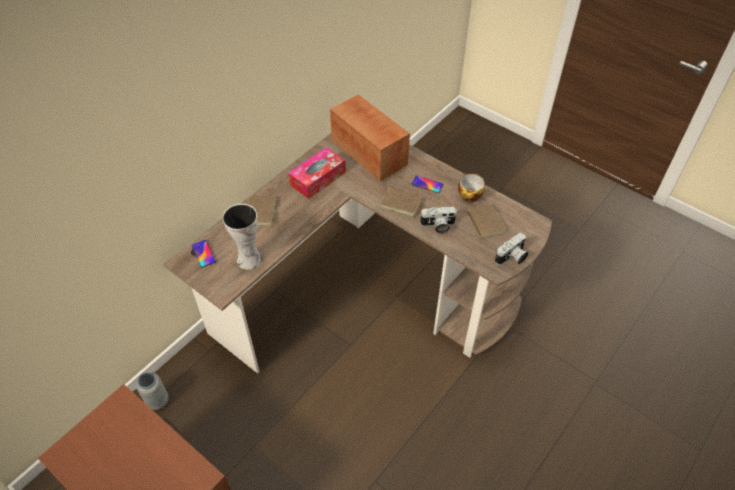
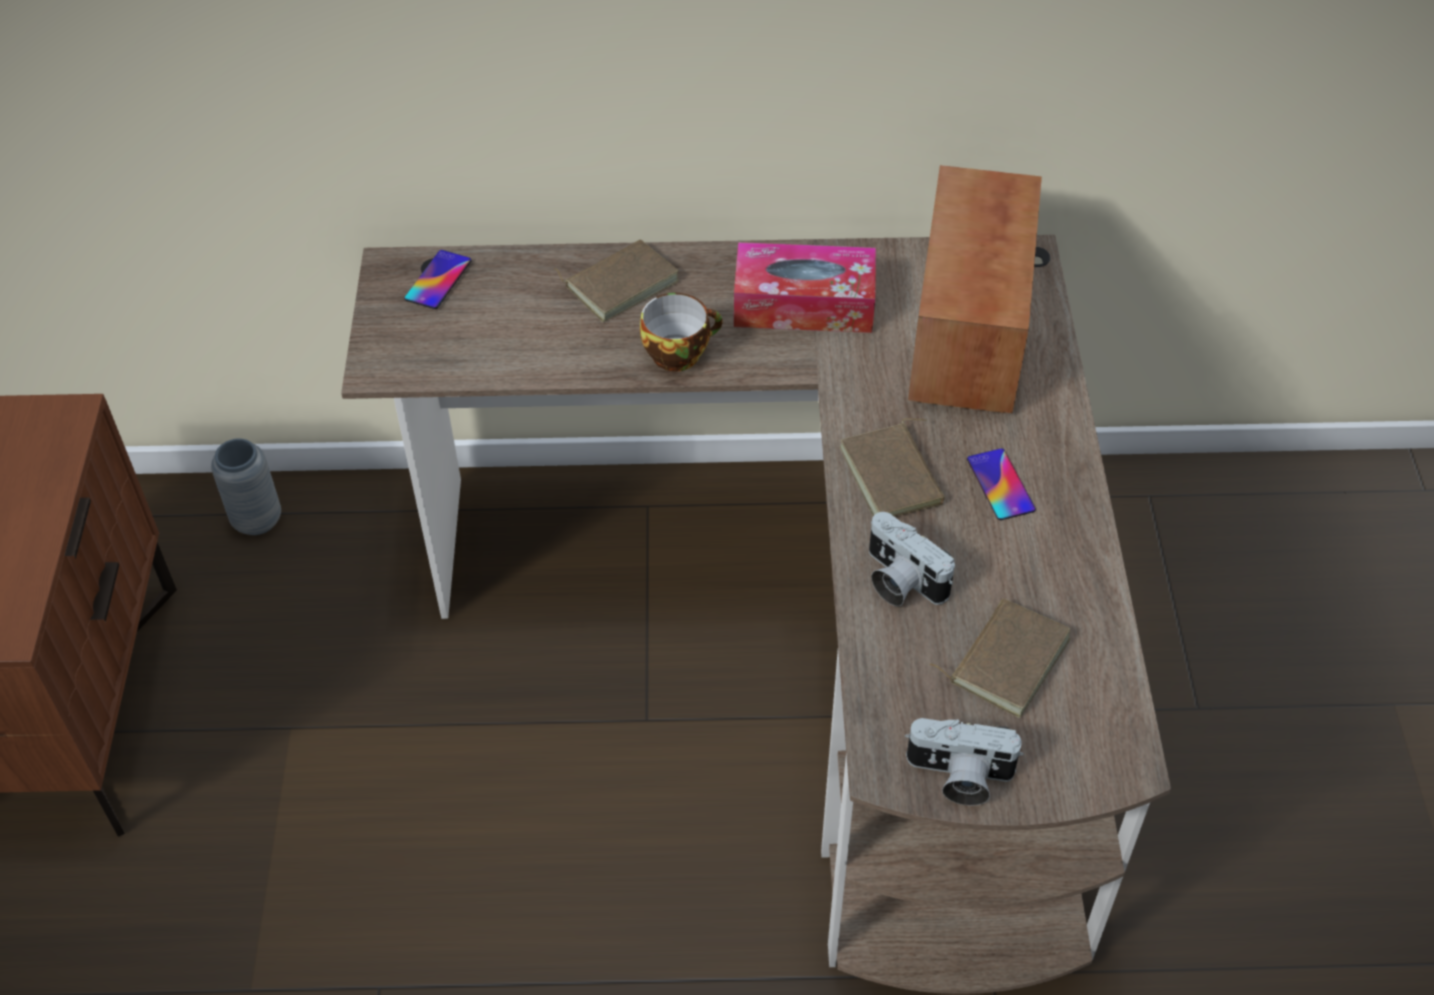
camera: 50 degrees right, 0 degrees up
vase [222,204,262,270] -> none
cup [458,174,485,203] -> cup moved to [640,293,723,372]

